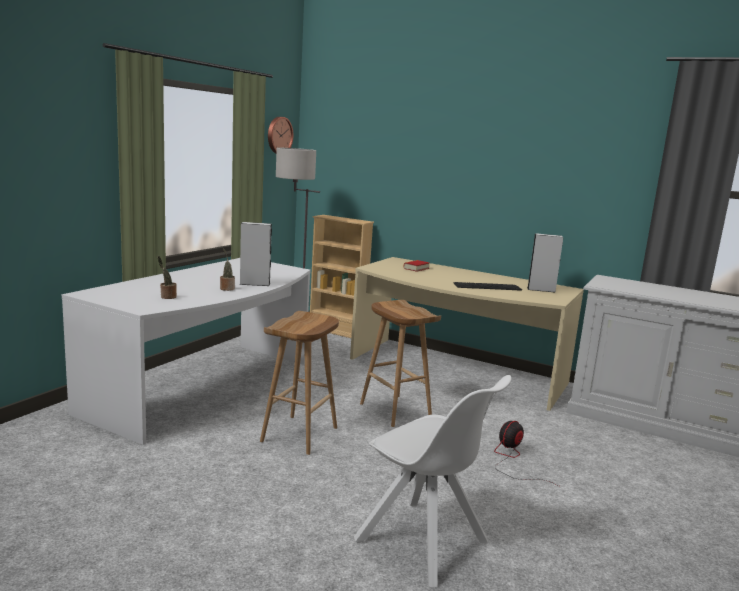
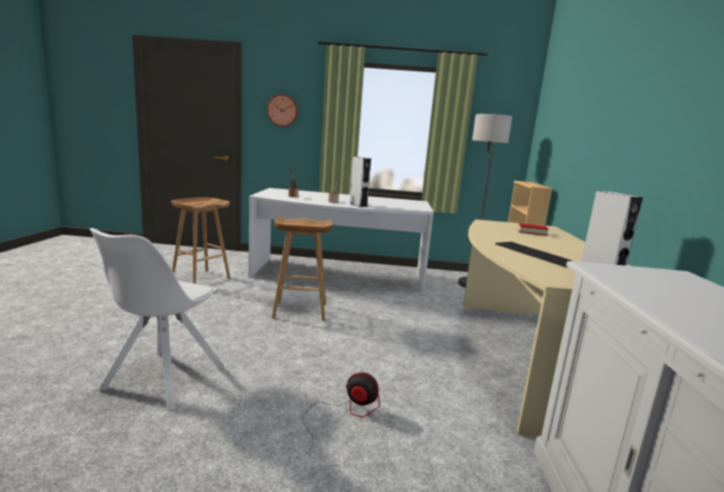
camera: 65 degrees right, 0 degrees up
wall clock [268,117,294,153] -> wall clock moved to [267,94,298,127]
brown stool [360,300,441,427] -> brown stool moved to [171,197,230,284]

